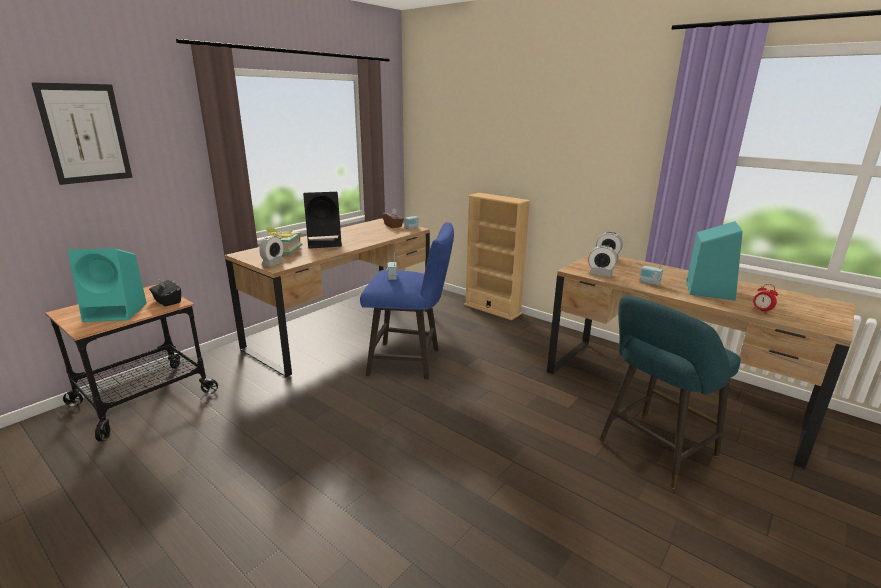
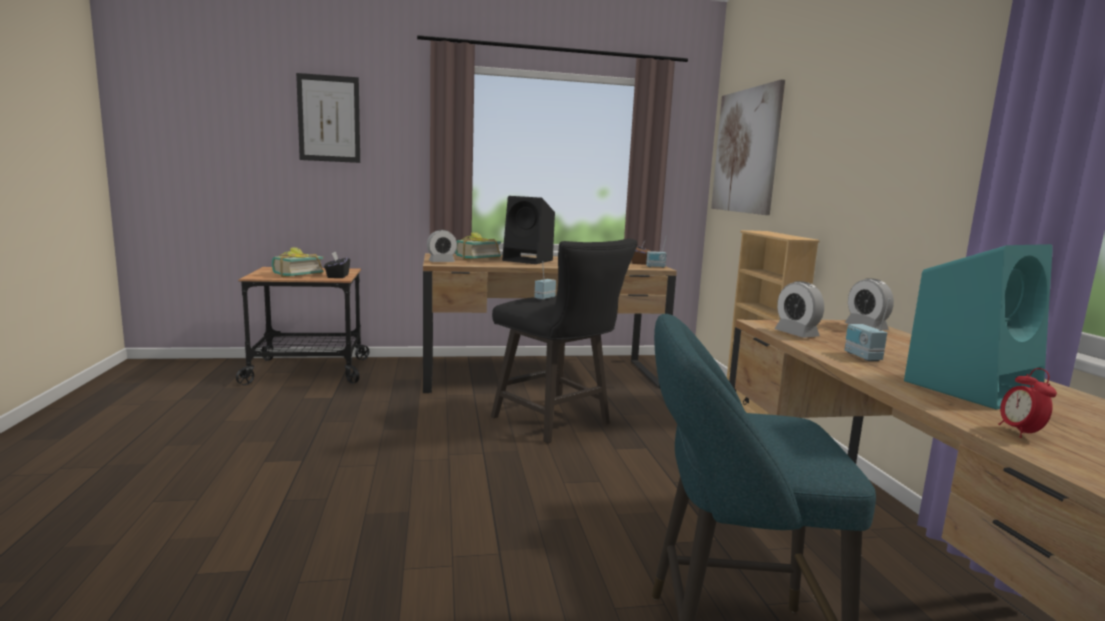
camera: 40 degrees right, 10 degrees down
turquoise speaker [68,248,147,322] -> book [272,247,324,277]
blue stool [360,222,454,380] -> black stool [491,238,637,443]
none -> picture [711,79,785,215]

